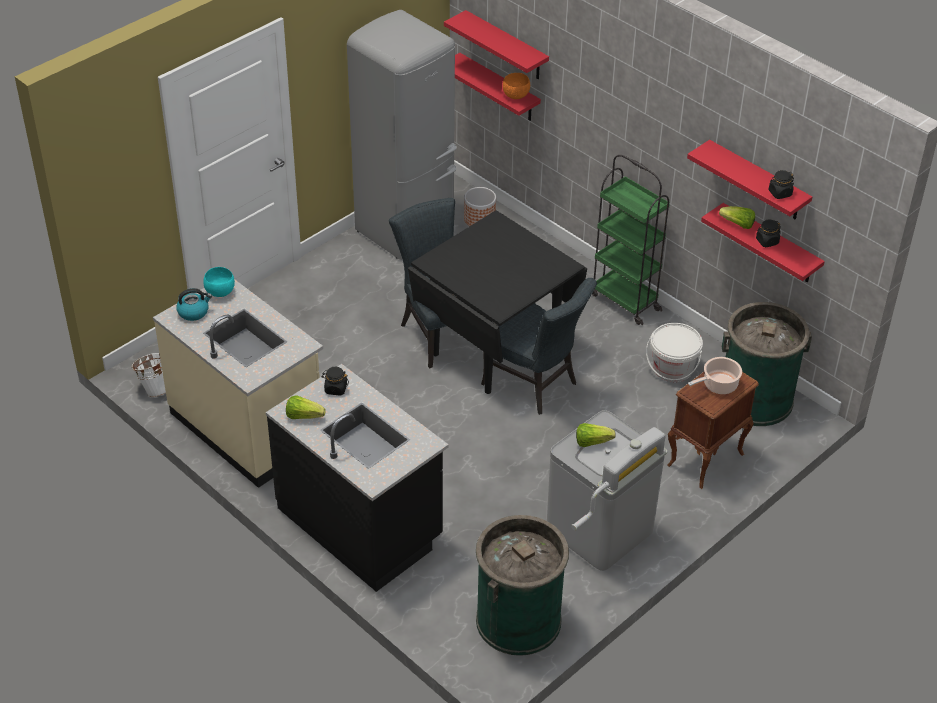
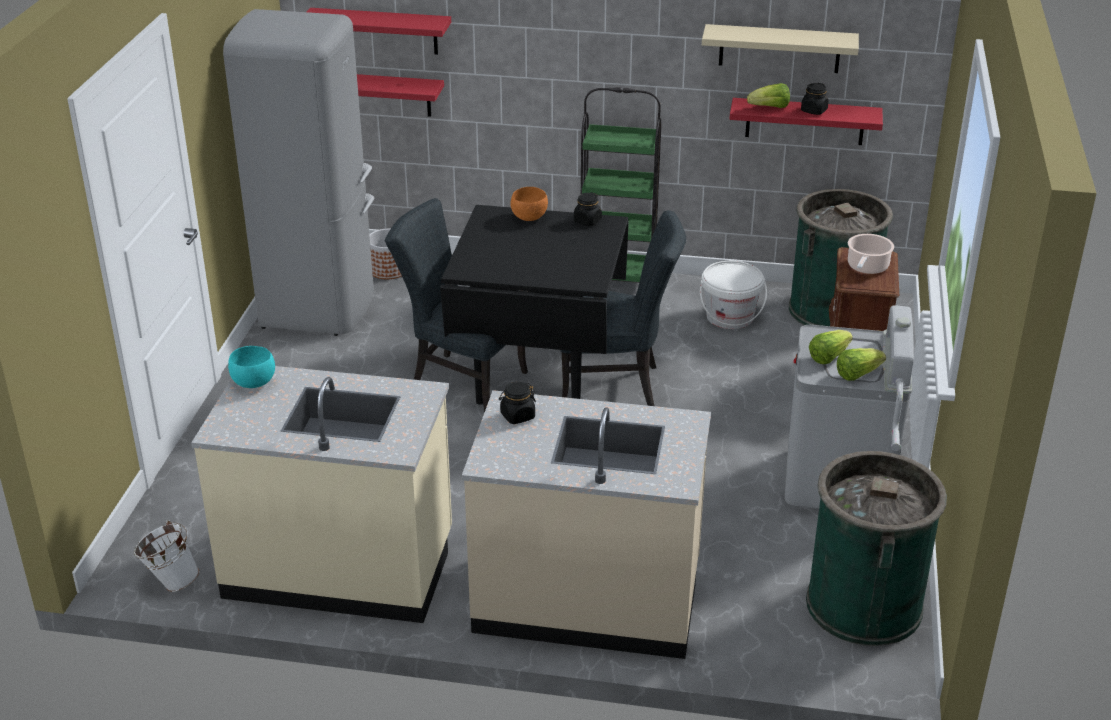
camera: 35 degrees left, 10 degrees down
kettle [176,288,212,321] -> none
black counter [266,364,449,592] -> beige counter [462,390,711,659]
lettuce [286,395,326,419] -> lettuce moved to [837,348,886,381]
orange bowl [503,73,530,99] -> orange bowl moved to [510,187,548,221]
red shelf [687,140,812,219] -> beige shelf [702,24,859,73]
black jar [768,170,794,199] -> black jar moved to [574,192,602,226]

